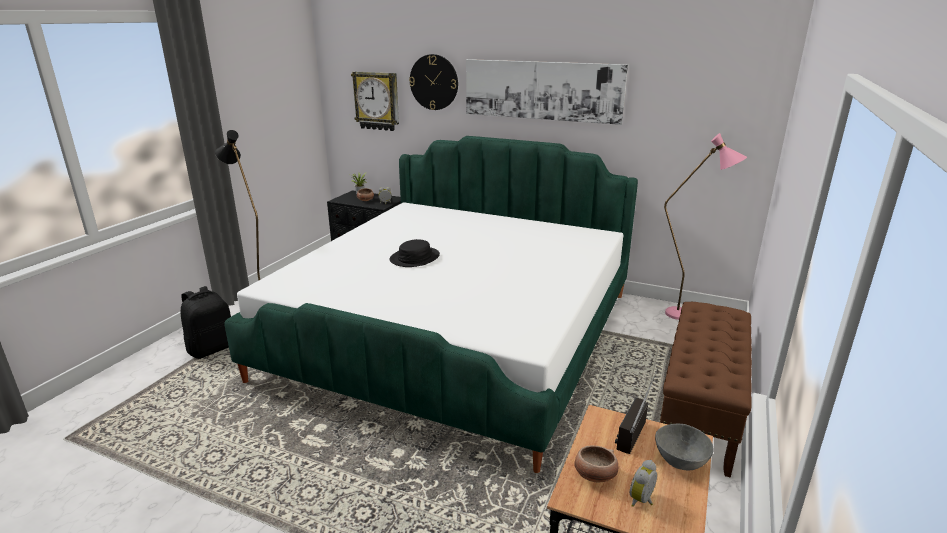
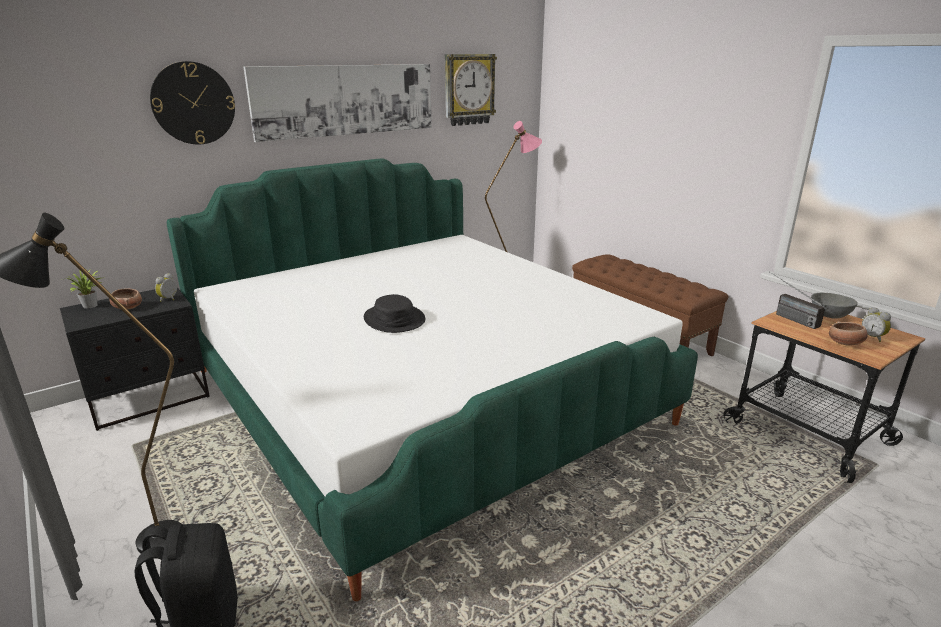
camera: 60 degrees left, 0 degrees up
wall clock [351,71,399,131] -> wall clock moved to [445,54,497,126]

